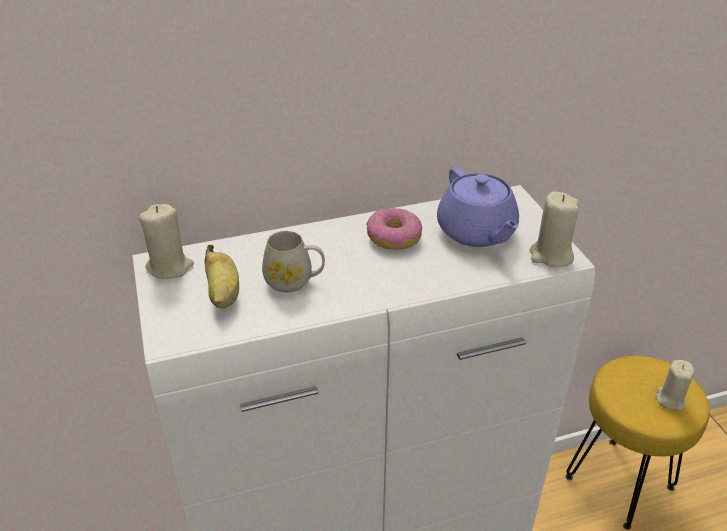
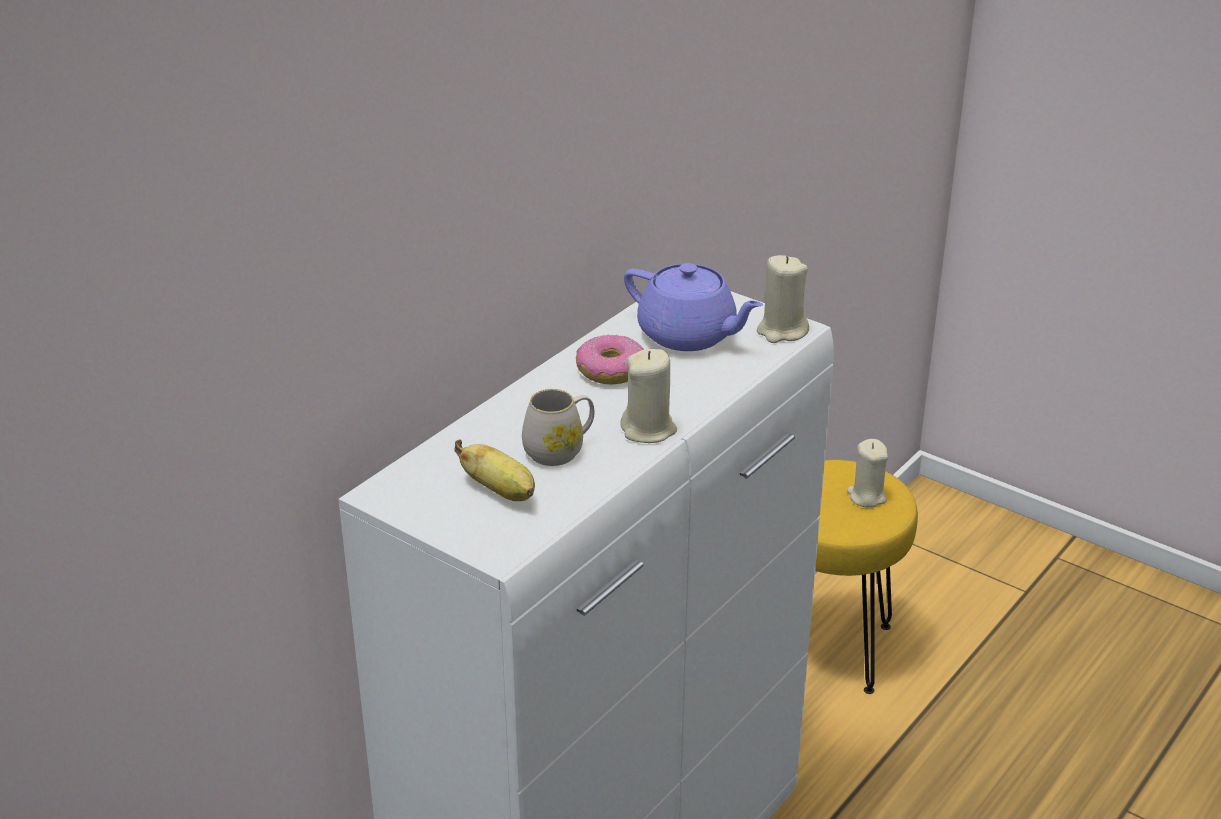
camera: 35 degrees left, 5 degrees down
beige candle [138,204,194,279] -> beige candle moved to [621,349,677,443]

